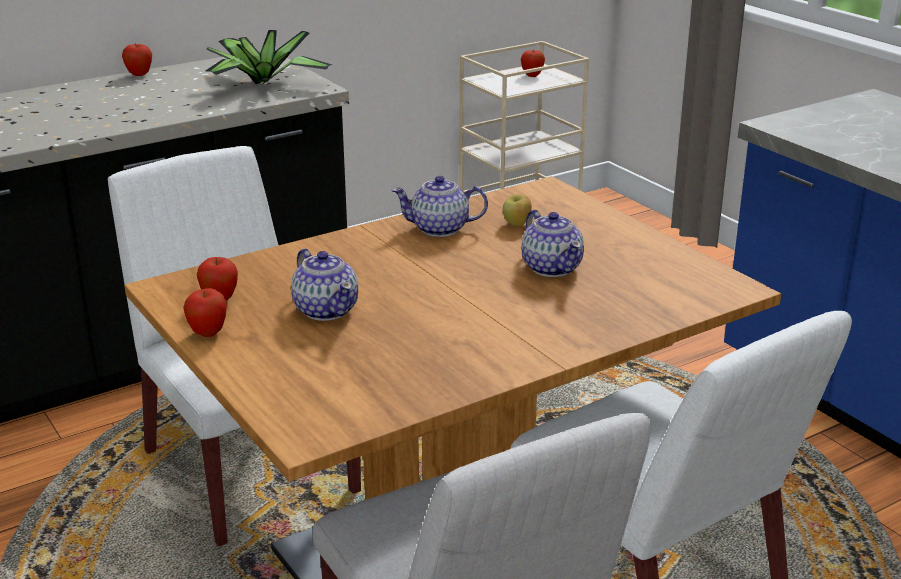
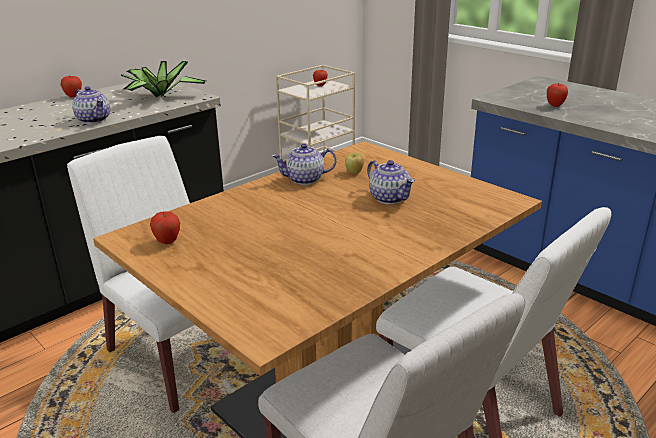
camera: 10 degrees left, 0 degrees up
apple [183,288,227,337] -> apple moved to [547,83,568,107]
teapot [291,248,358,321] -> teapot moved to [72,86,110,124]

